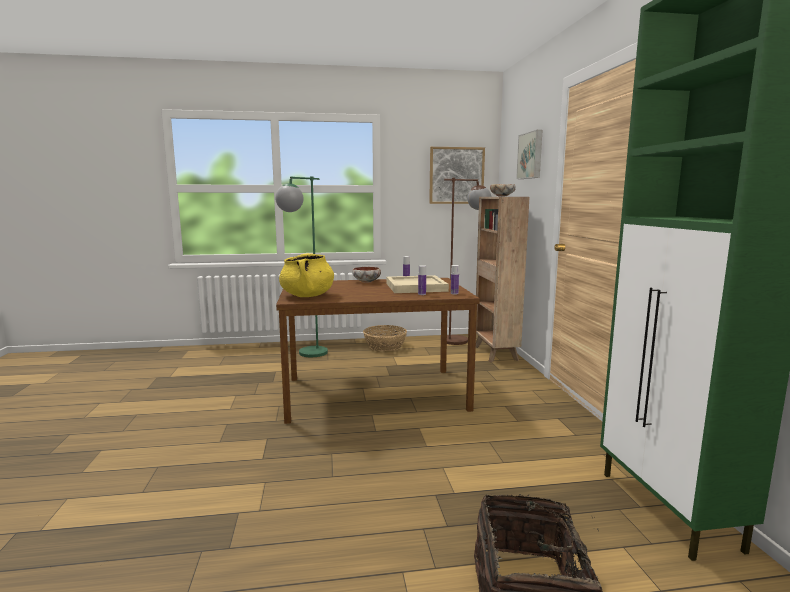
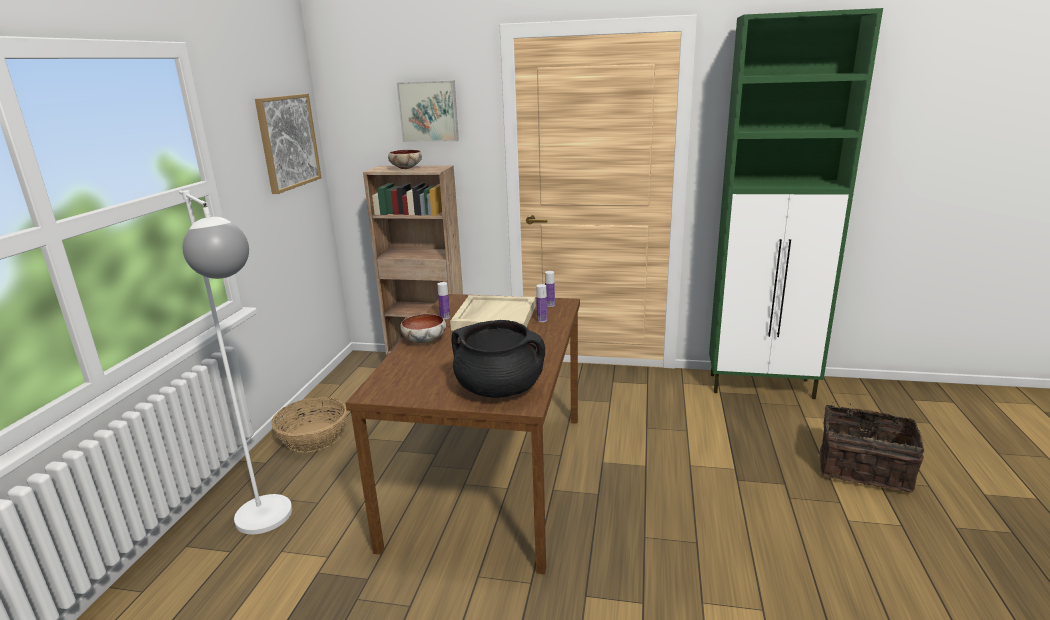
camera: 70 degrees left, 10 degrees up
green floor lamp [275,176,328,357] -> white floor lamp [179,190,292,534]
yellow cooking pot [279,253,334,297] -> black cooking pot [451,320,545,398]
brown floor lamp [444,178,491,345] -> none

